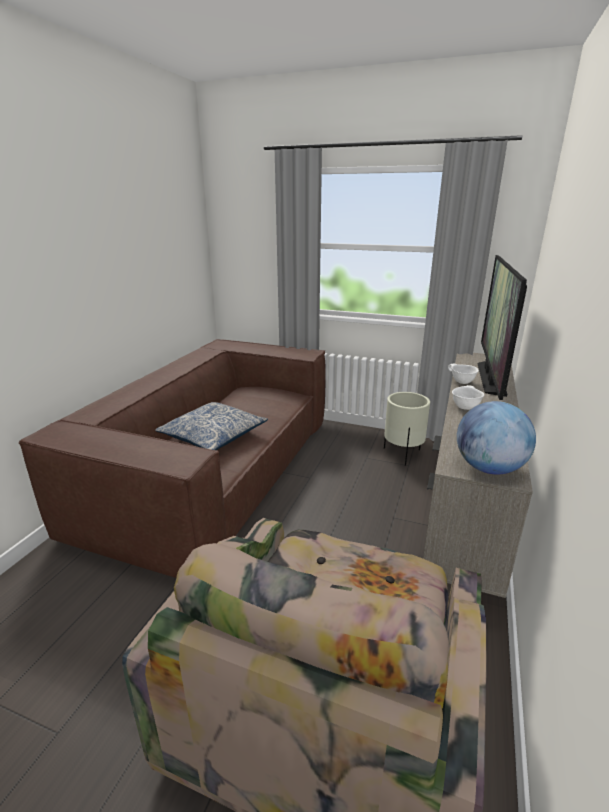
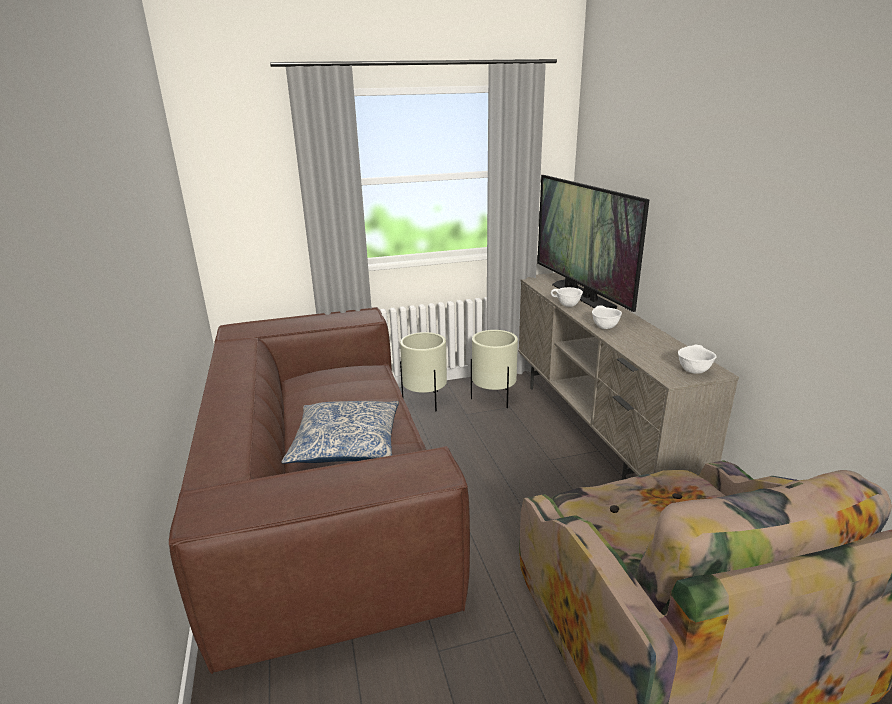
camera: 35 degrees left, 0 degrees up
globe [457,401,536,474] -> white bowl [678,345,716,374]
none -> beige planter [400,332,447,411]

